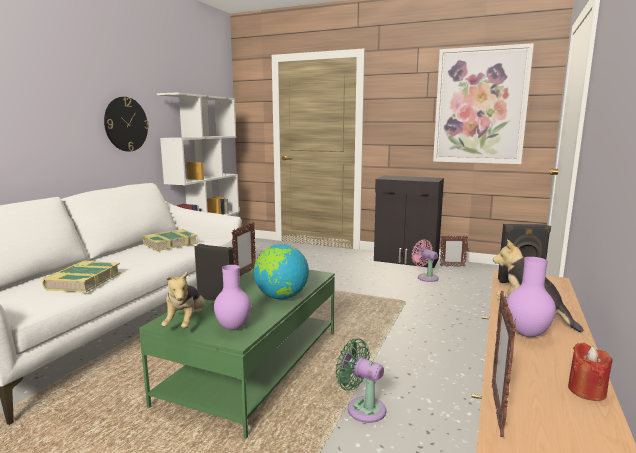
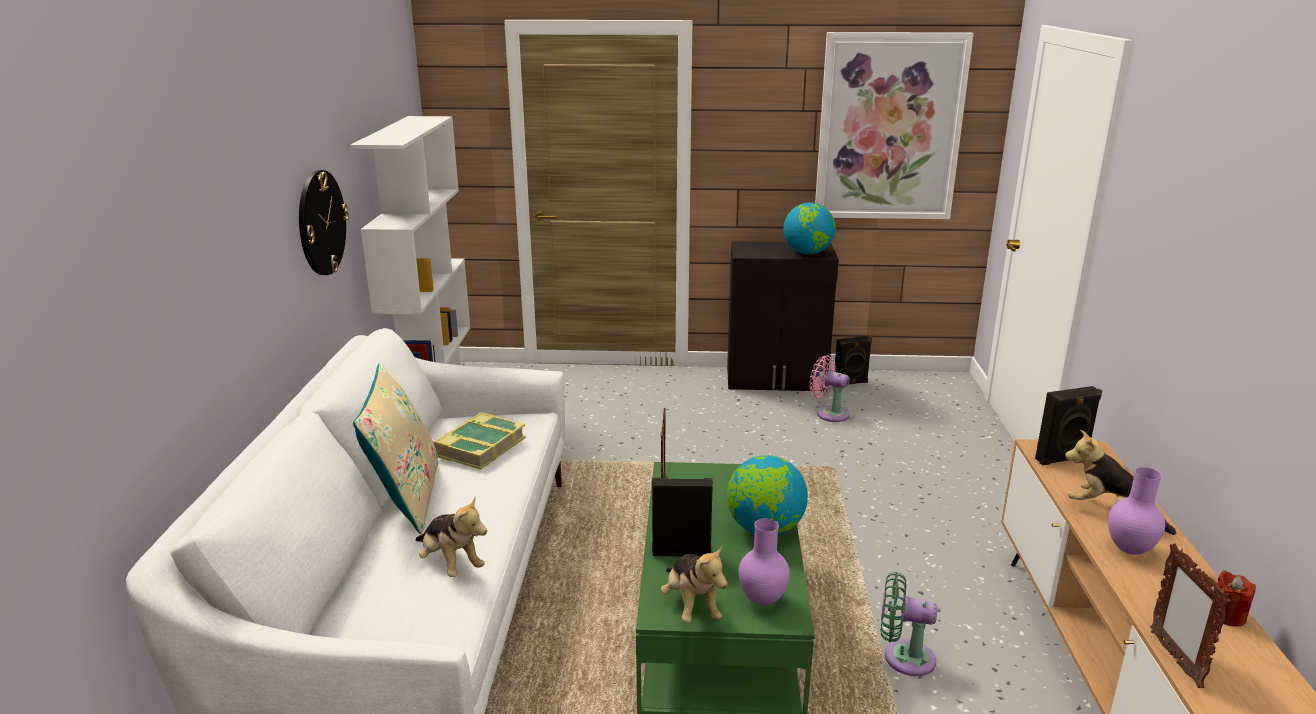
camera: 20 degrees left, 10 degrees up
book [42,260,121,293] -> plush toy [416,497,487,577]
picture frame [440,236,468,267] -> black speaker [834,336,872,384]
none -> beige pillow [353,363,438,534]
none -> globe [783,202,836,254]

